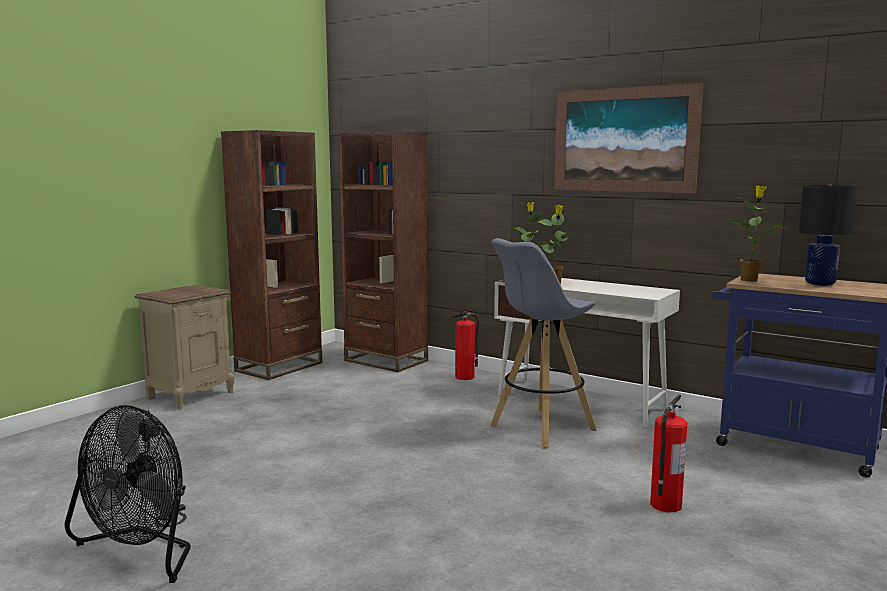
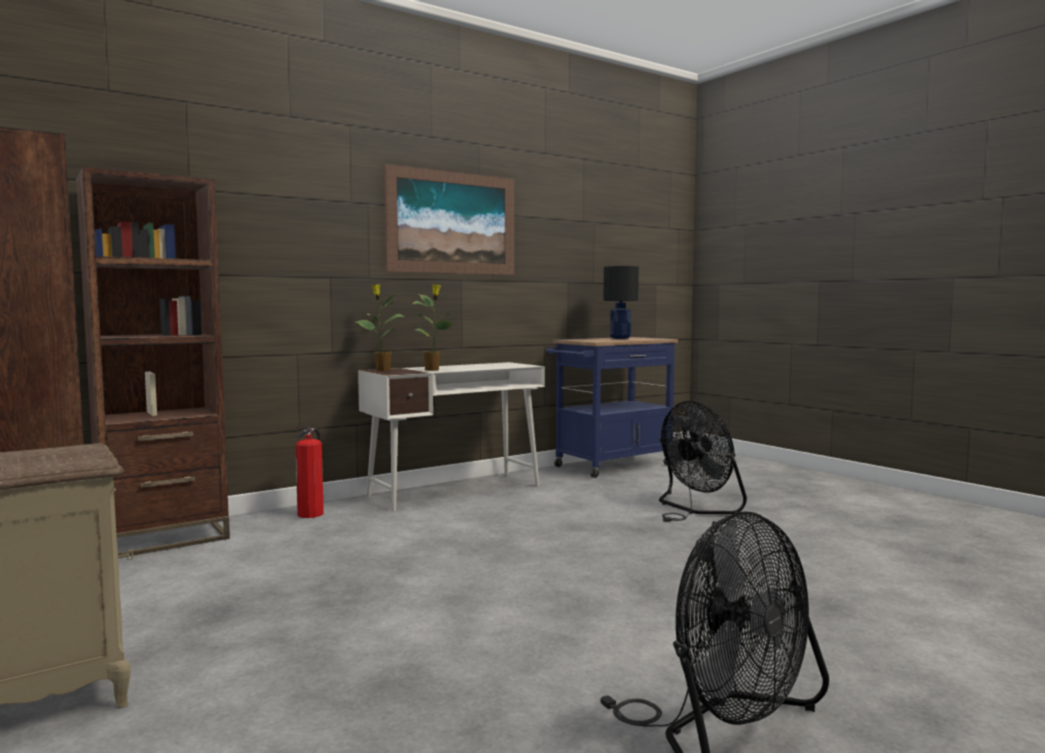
camera: 70 degrees left, 5 degrees down
grey stool [490,238,597,448] -> none
fire extinguisher [650,394,688,513] -> black fan [659,401,747,522]
potted plant [724,186,786,282] -> none

